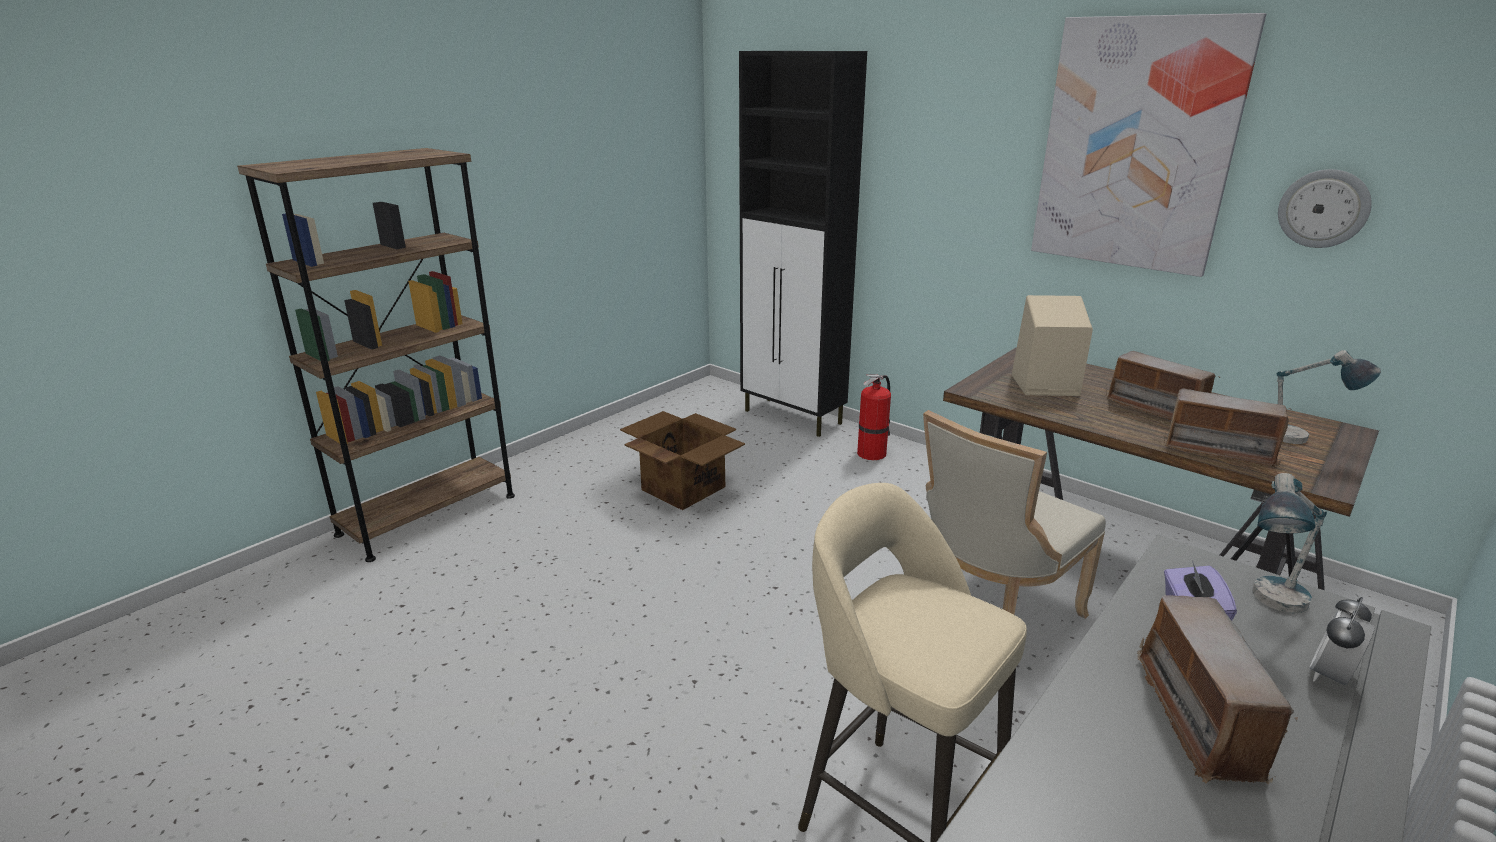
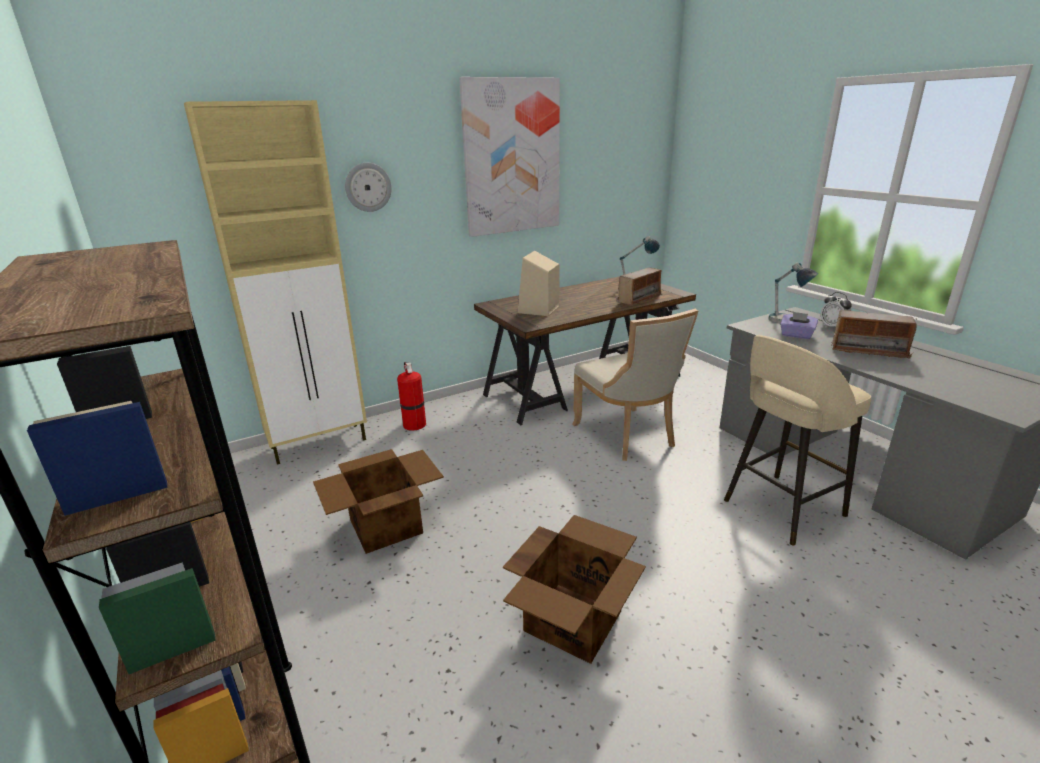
camera: 70 degrees left, 0 degrees up
black cabinet [739,51,867,437] -> beige cabinet [184,100,367,465]
radio [1105,351,1220,420] -> none
wall clock [1278,169,1372,248] -> wall clock moved to [345,163,392,212]
none -> cardboard box [503,515,646,664]

